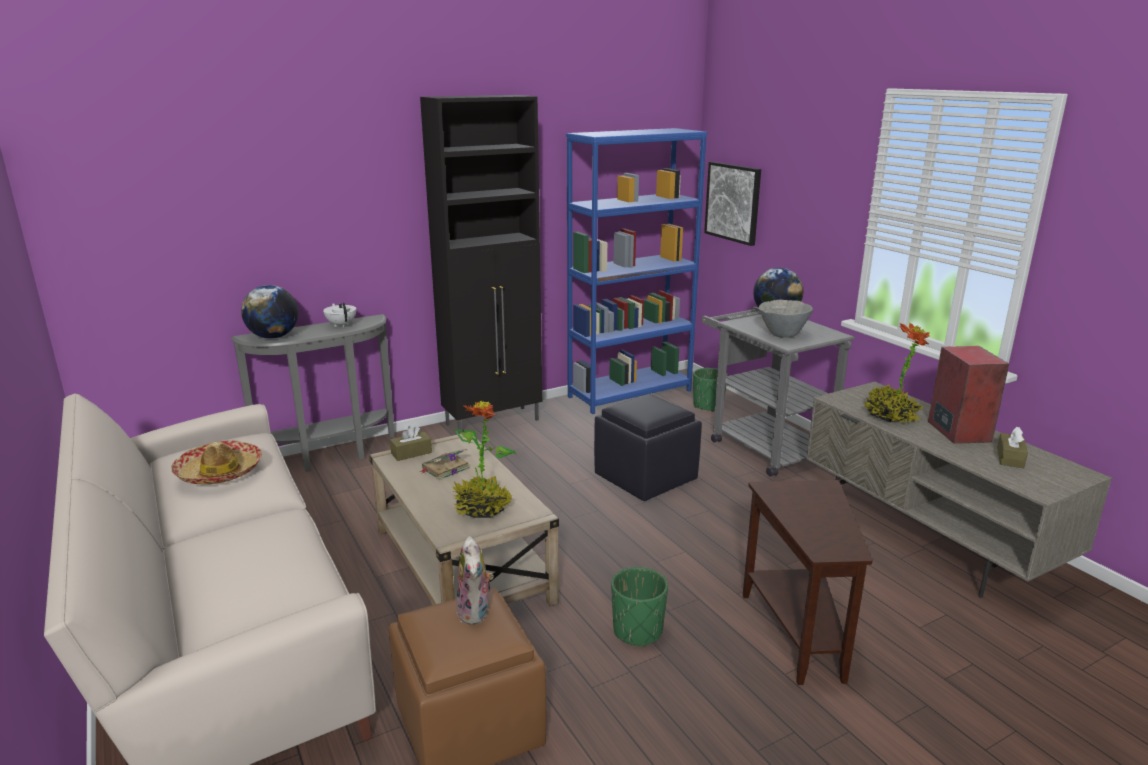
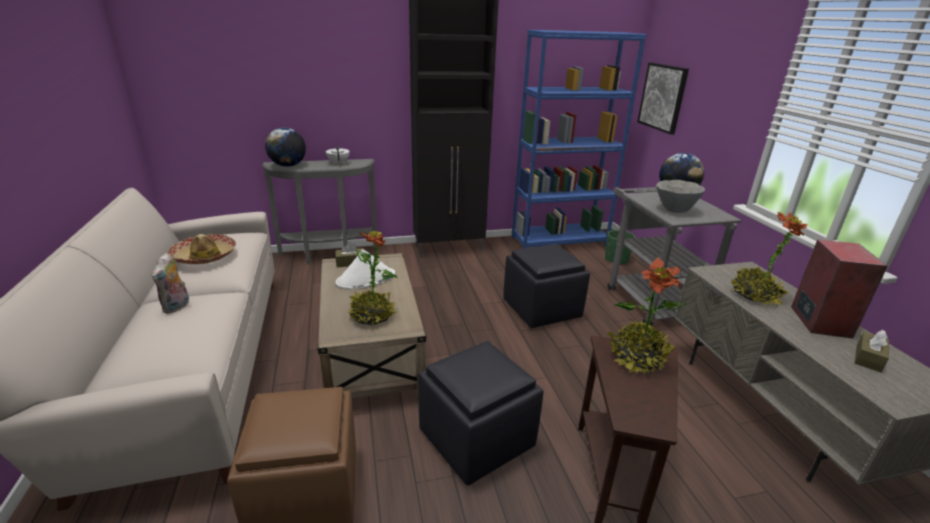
camera: 15 degrees right, 5 degrees up
book [419,449,470,480] -> white hat [336,249,395,290]
plush toy [457,536,494,625] -> plush toy moved to [152,253,189,313]
green planter [611,567,668,647] -> black ottoman [418,341,544,486]
none -> potted plant [608,257,688,374]

